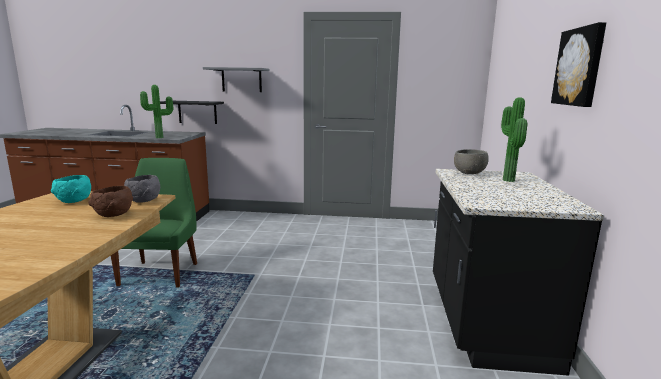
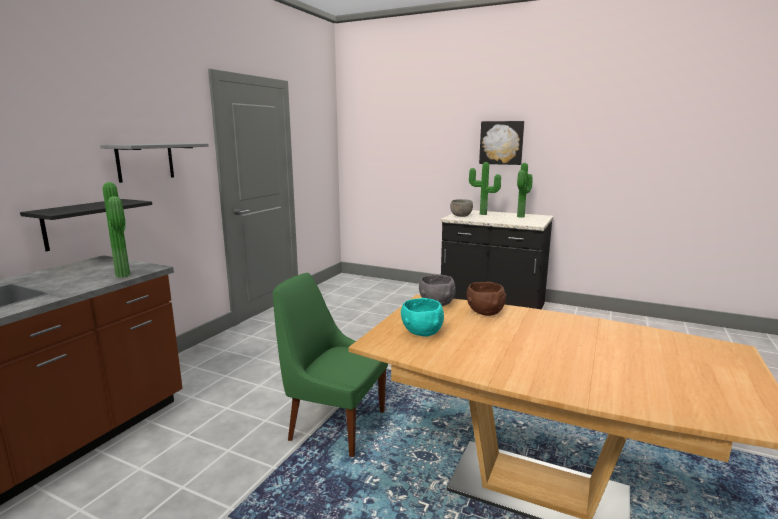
camera: 70 degrees left, 0 degrees up
none -> potted plant [517,163,533,217]

